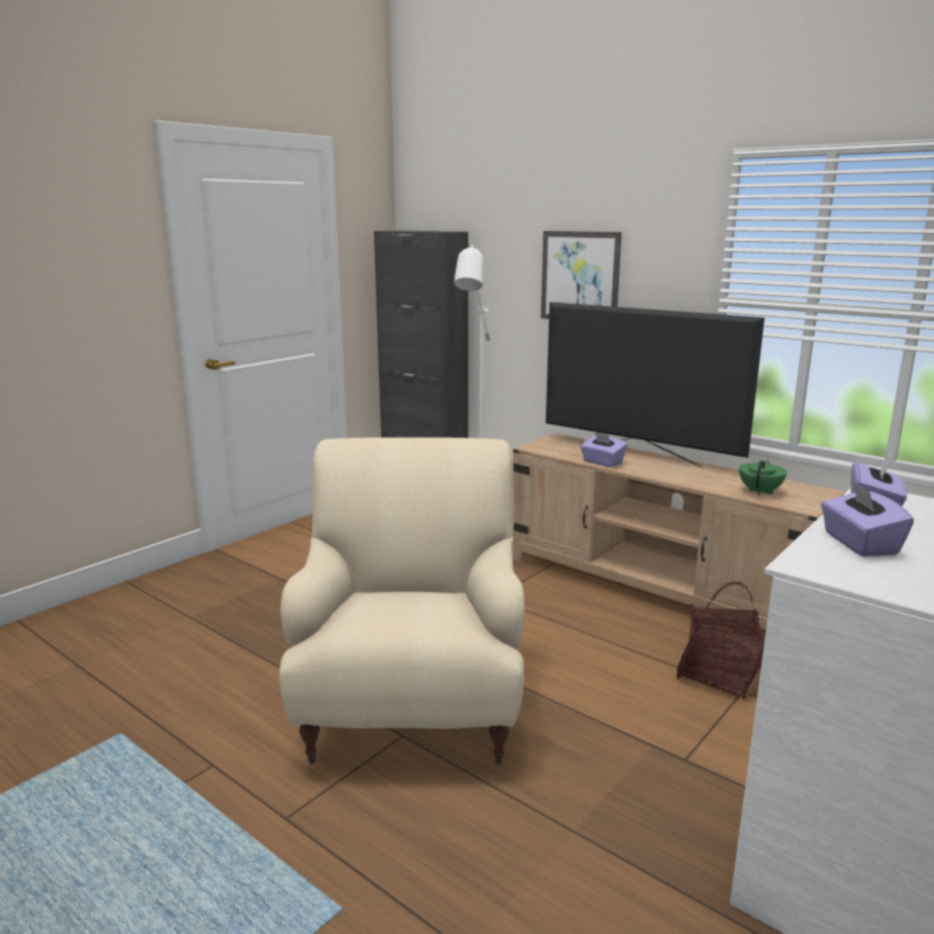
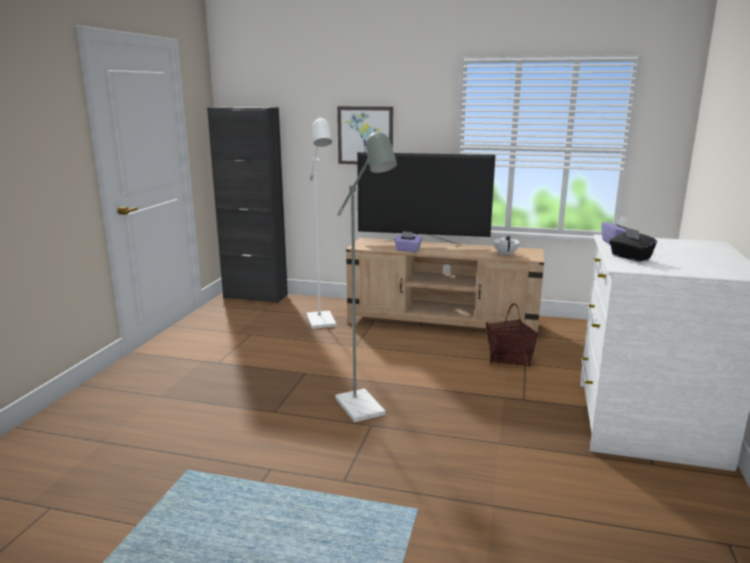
camera: 25 degrees left, 0 degrees up
beige armchair [279,437,525,765] -> grey floor lamp [335,129,397,422]
green teapot [739,460,787,495] -> white teapot [493,236,520,256]
purple tissue box [821,480,914,557] -> black tissue box [609,227,657,262]

